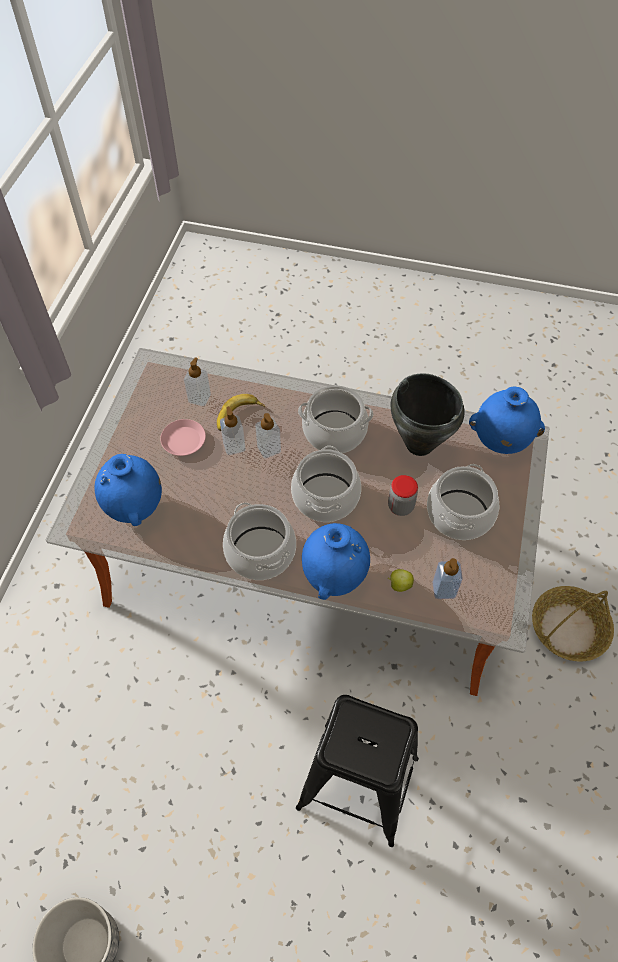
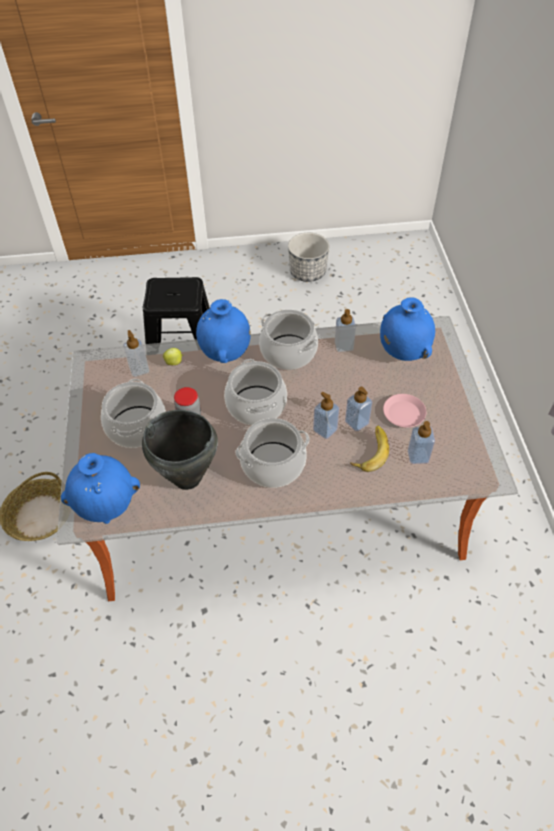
camera: 160 degrees right, 5 degrees down
none -> soap dispenser [335,309,356,352]

